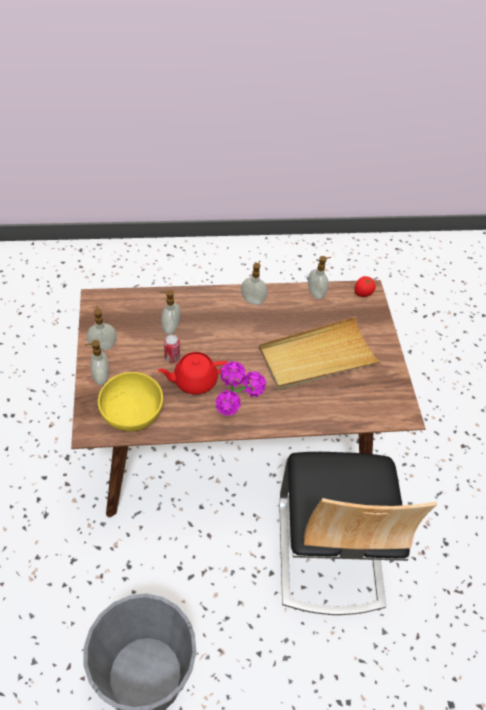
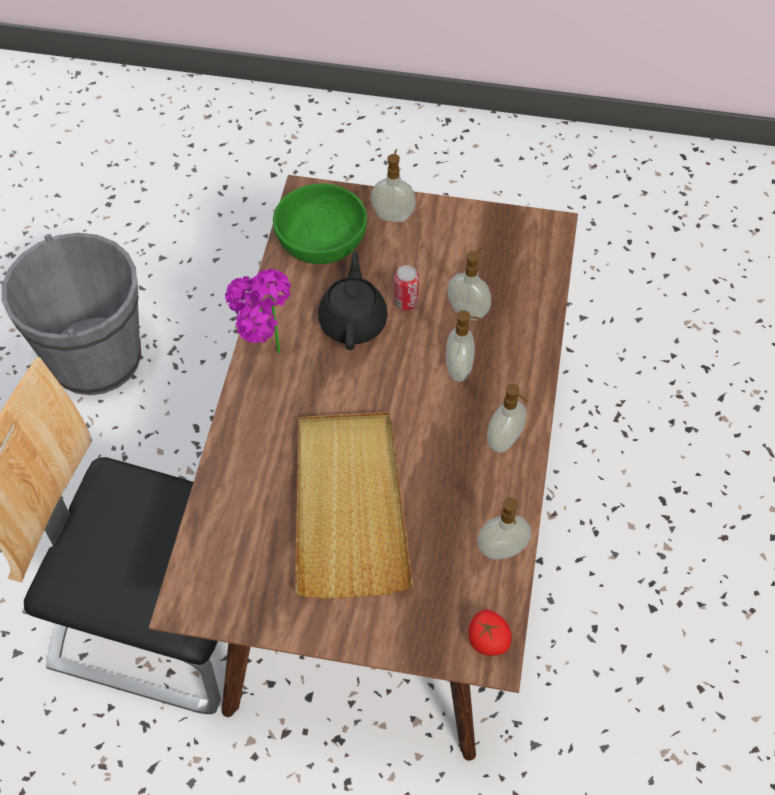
camera: 110 degrees right, 5 degrees up
soap dispenser [87,305,117,351] -> soap dispenser moved to [446,310,481,382]
yellow bowl [98,372,163,431] -> green bowl [273,183,367,264]
red teapot [158,352,228,395] -> black teapot [318,250,388,350]

